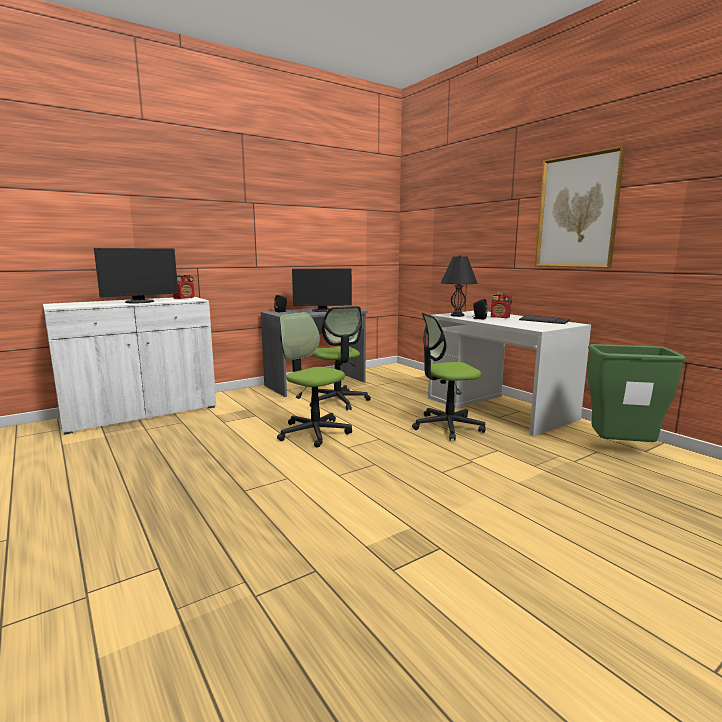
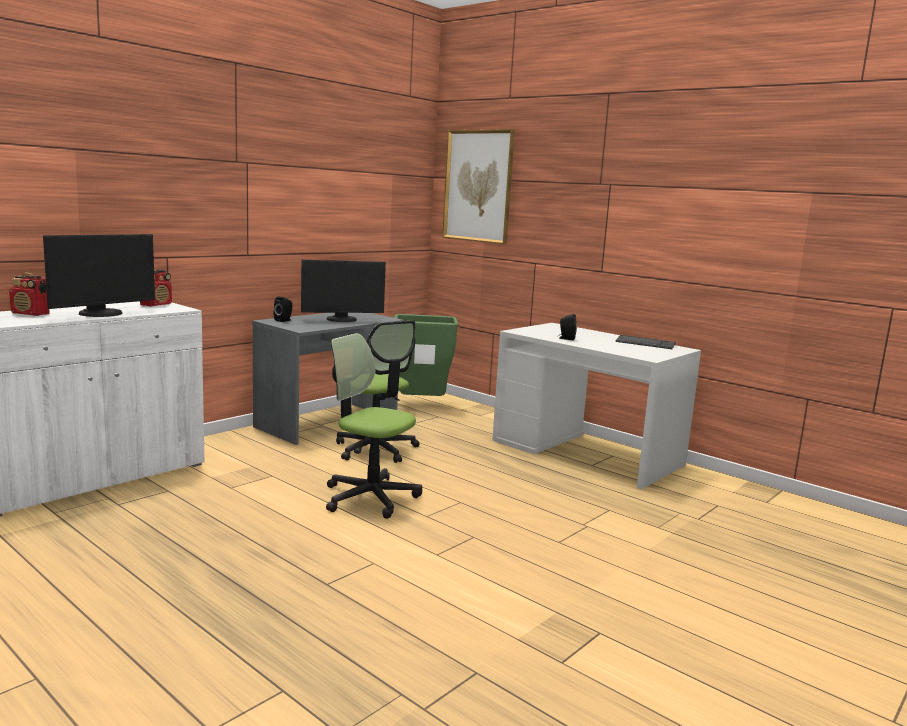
camera: 15 degrees left, 0 degrees up
office chair [412,313,486,441] -> none
black table lamp [441,255,477,317] -> none
radio [491,293,512,318] -> radio moved to [9,273,50,316]
picture [535,146,625,268] -> picture moved to [442,129,515,244]
green trash can [588,344,685,442] -> green trash can moved to [394,314,459,396]

